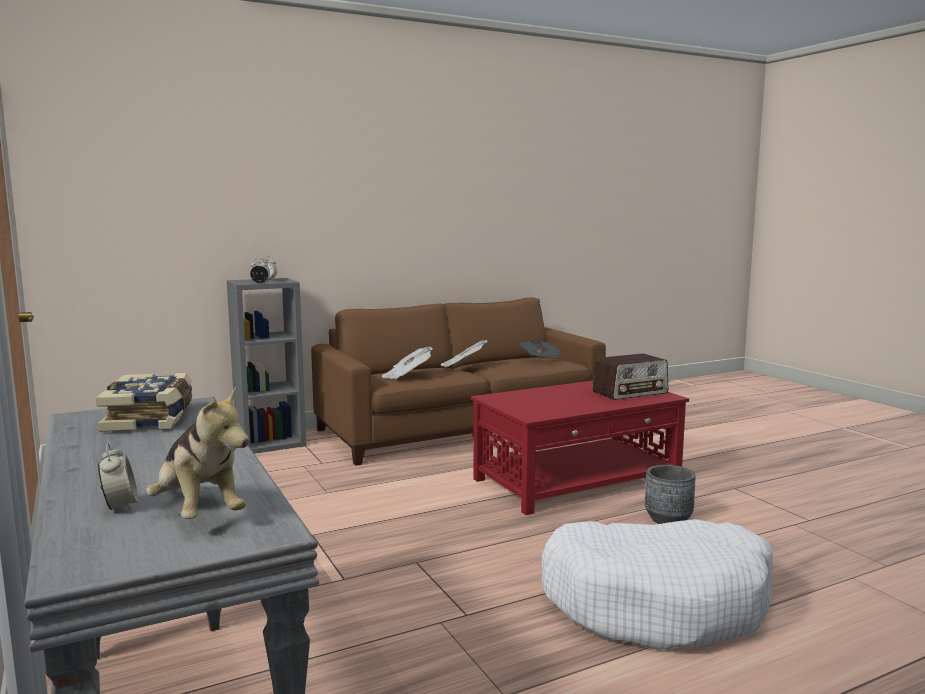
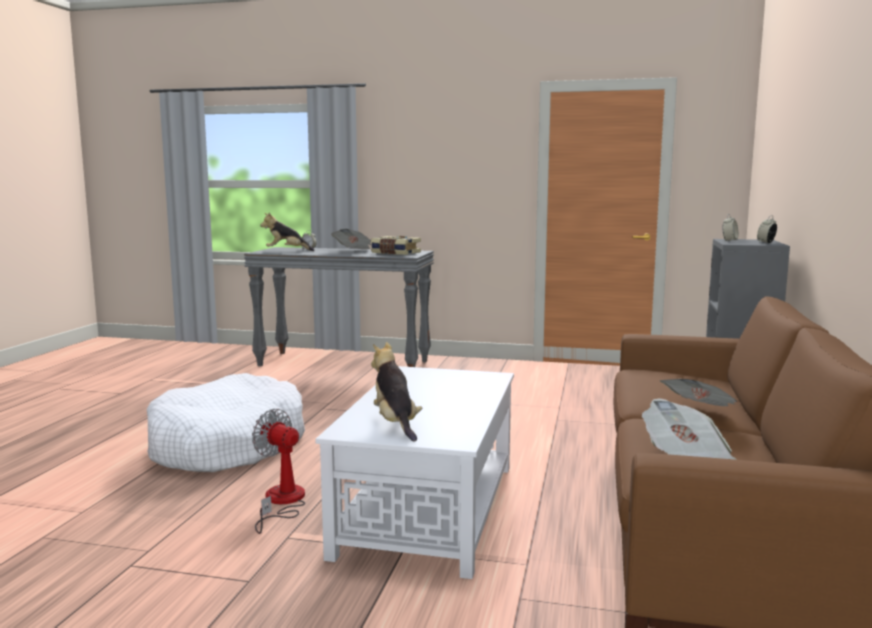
camera: 130 degrees right, 0 degrees up
newspaper [382,347,433,379] -> newspaper moved to [331,229,372,250]
red coffee table [471,381,689,515] -> white coffee table [315,366,514,579]
radio [592,353,668,400] -> plush toy [371,342,422,442]
grey planter [645,465,696,524] -> fan [252,408,305,534]

